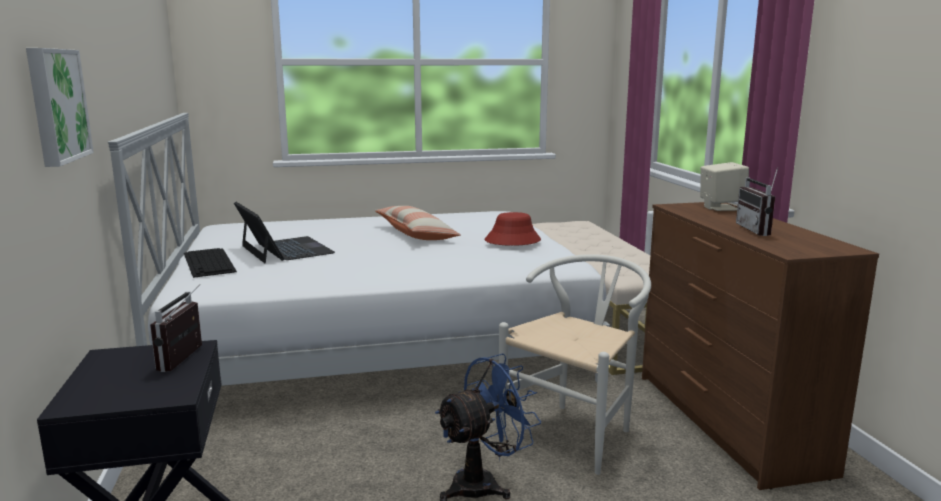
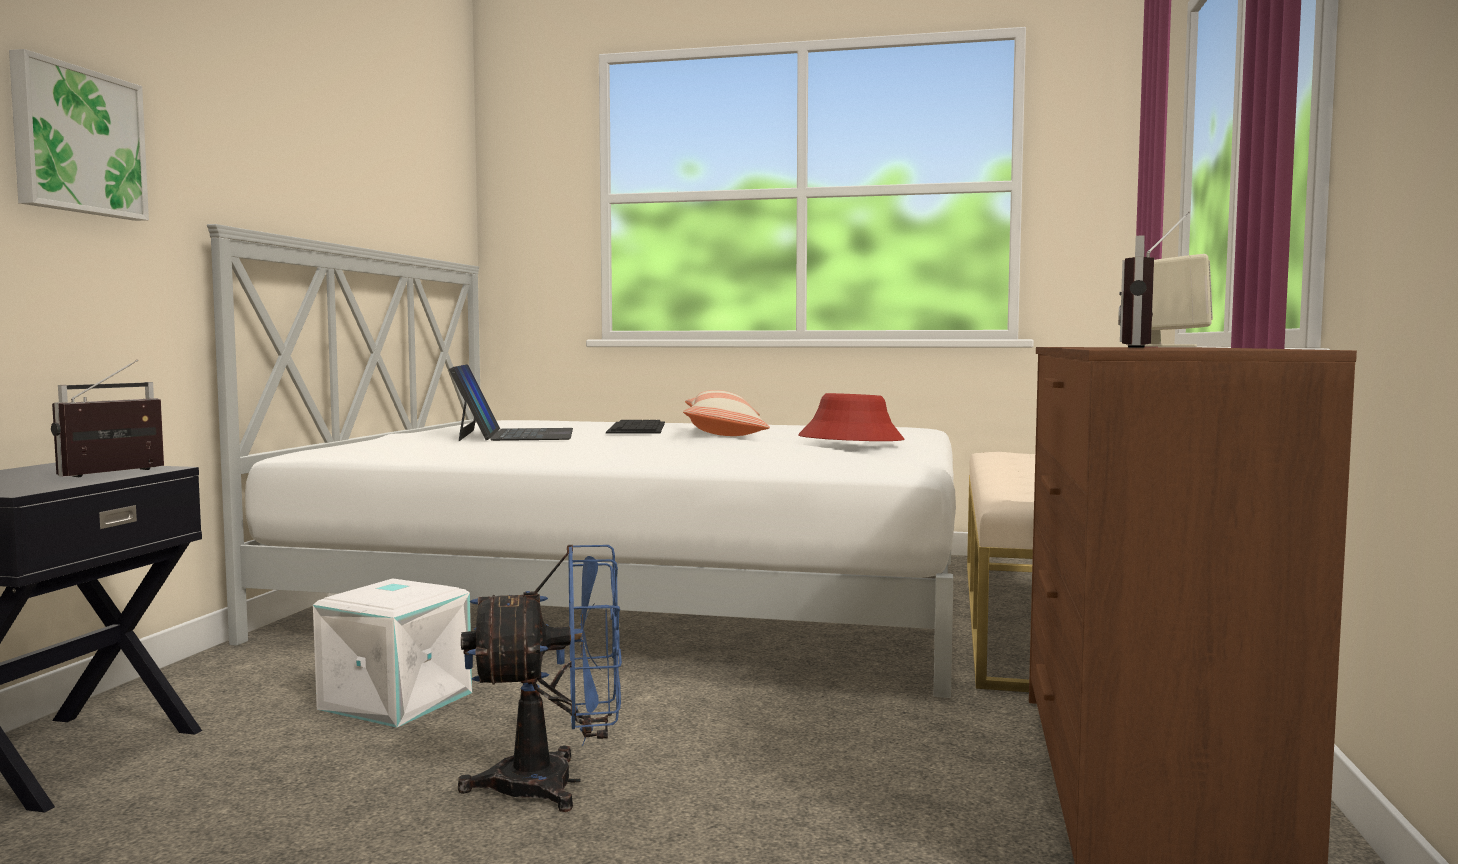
camera: 25 degrees right, 10 degrees down
keyboard [184,248,237,278] -> keyboard moved to [606,420,665,434]
white chair [499,254,651,475] -> none
none -> white storage box [313,578,472,728]

